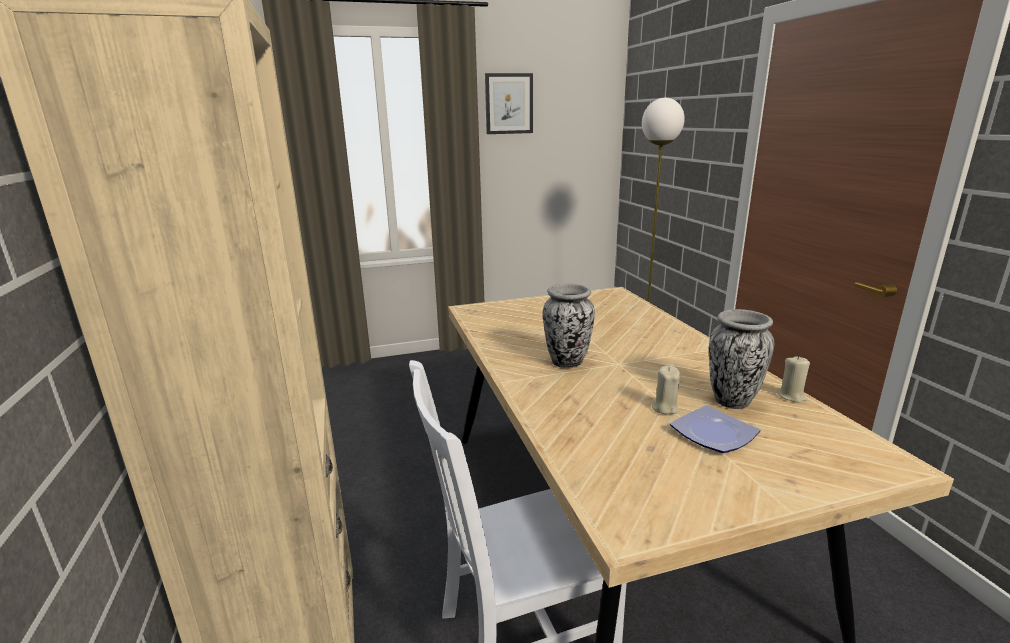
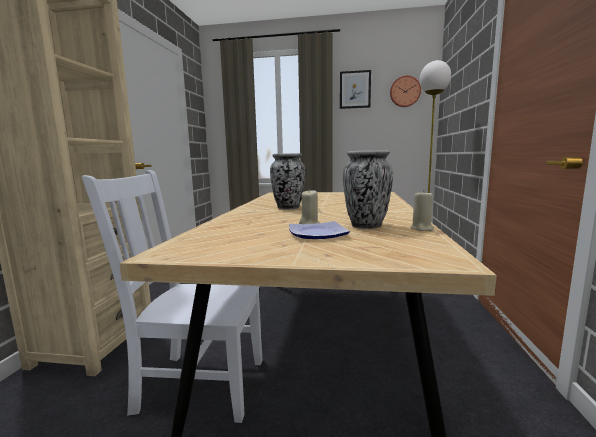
camera: 25 degrees right, 10 degrees down
none -> wall clock [390,75,421,107]

